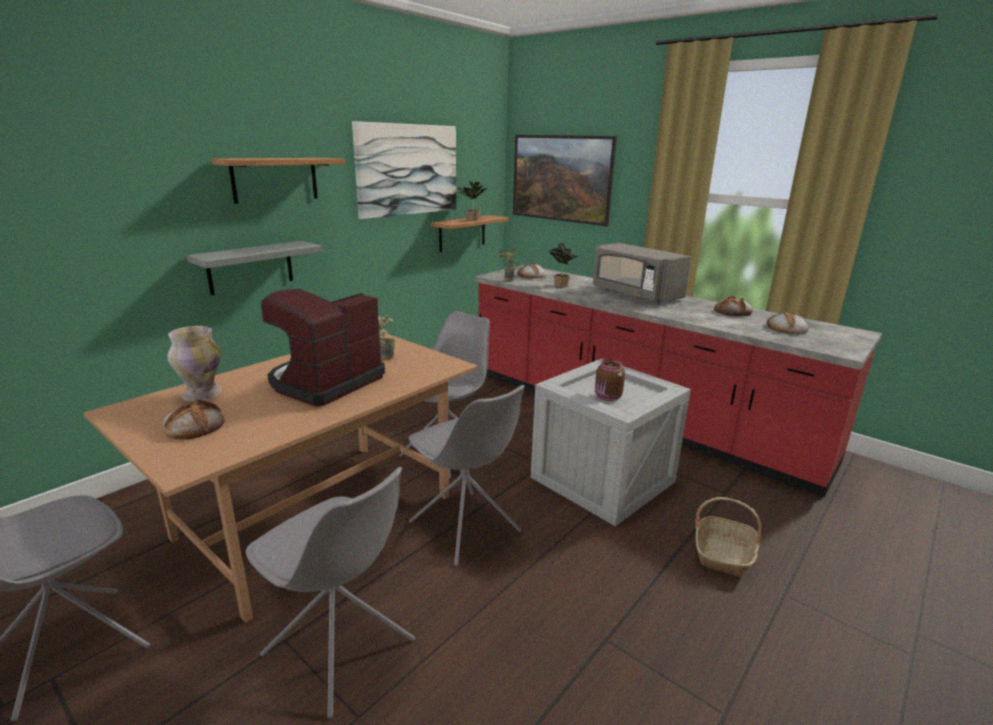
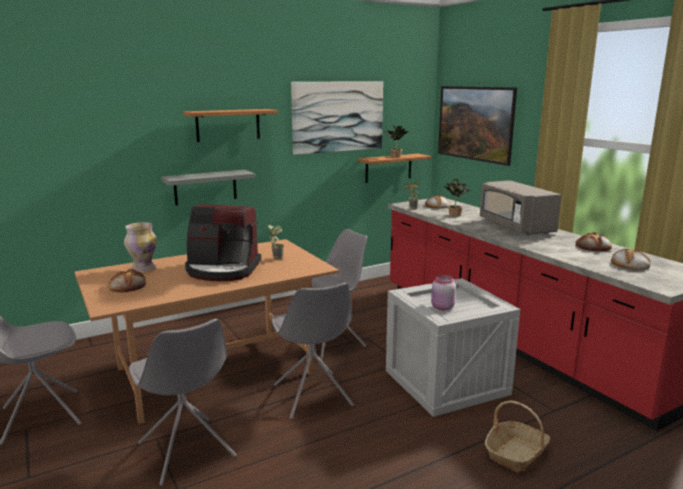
camera: 20 degrees right, 5 degrees down
coffee machine [261,289,385,406] -> coffee machine turned 135 degrees counterclockwise [185,204,261,281]
brown jar [595,359,625,401] -> pink jar [431,275,456,310]

